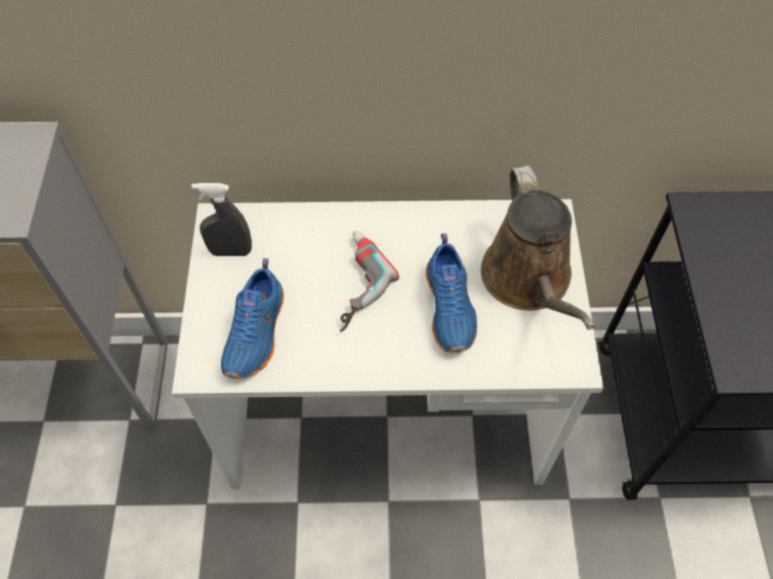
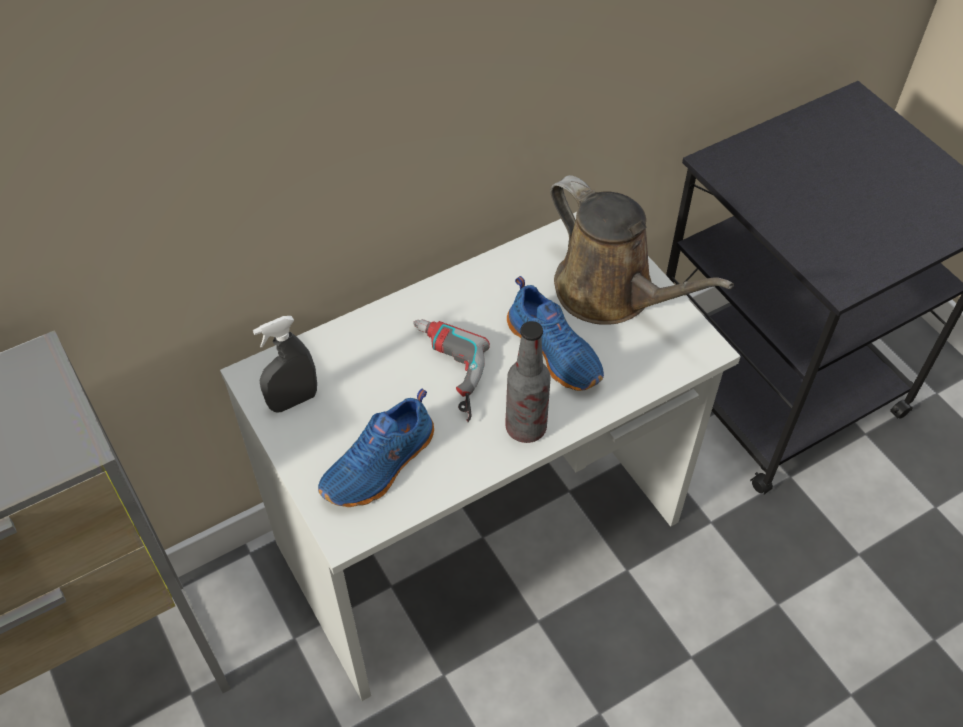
camera: 30 degrees left, 5 degrees down
blue shoe [221,258,284,379] -> blue shoe turned 60 degrees clockwise [318,389,434,507]
none -> bottle [505,321,551,443]

